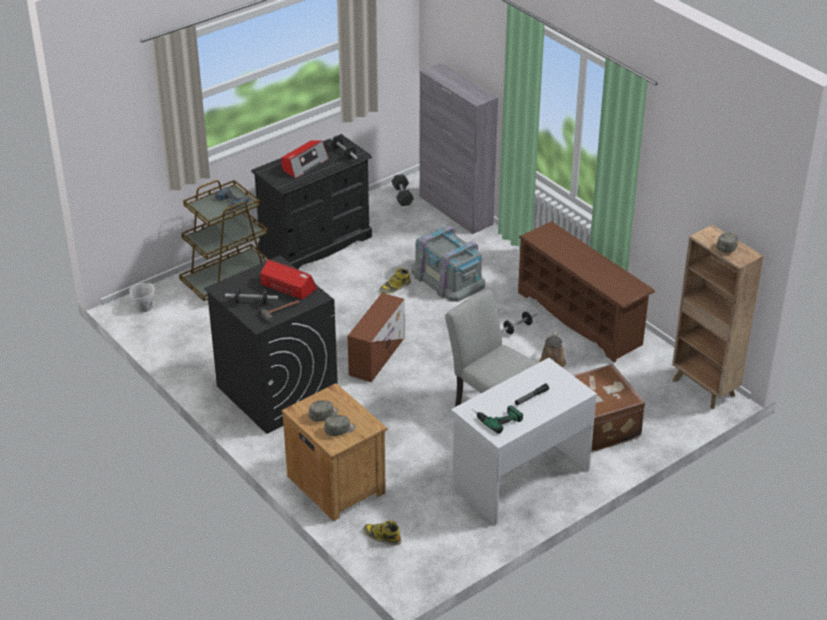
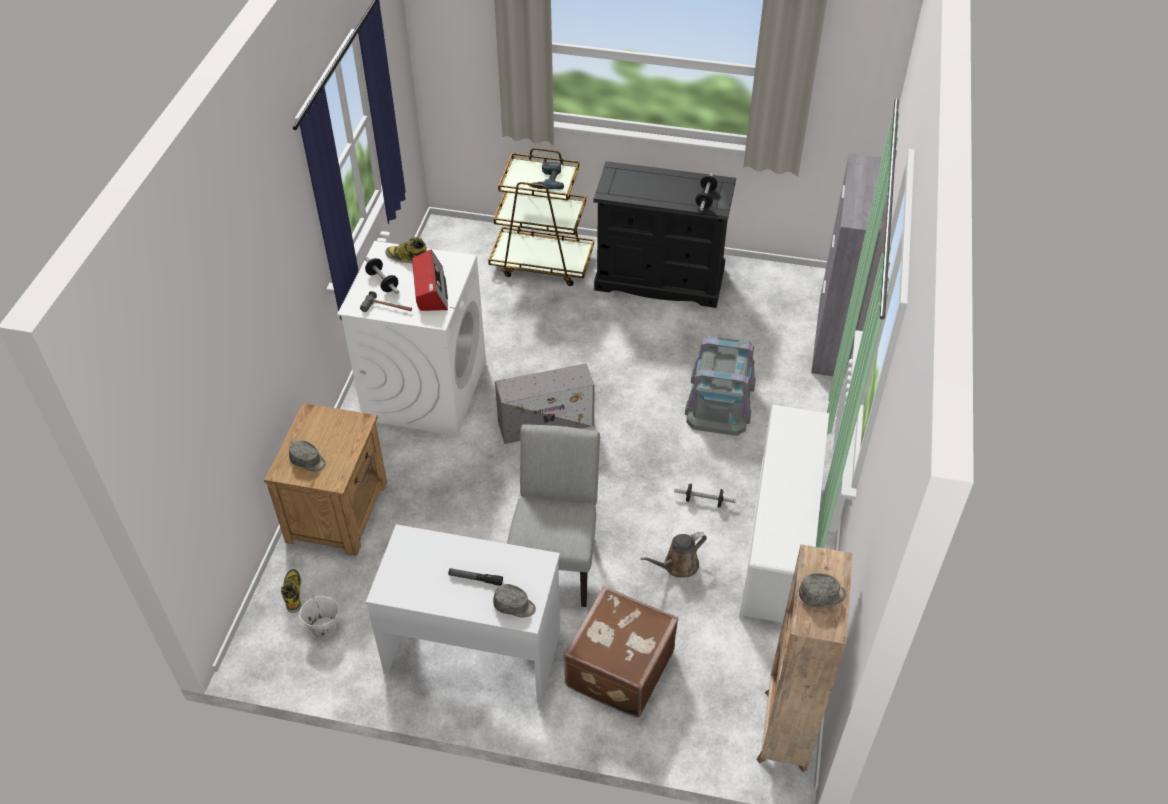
camera: 50 degrees right, 10 degrees up
white bucket [129,278,155,312] -> white bucket moved to [299,595,339,638]
black washing machine [204,255,338,434] -> white washing machine [337,241,486,435]
radio [281,140,329,178] -> none
grey cap [309,400,338,422] -> grey cap moved to [493,584,536,617]
brown storage box [347,293,404,382] -> grey storage box [495,363,595,444]
boot [379,268,411,293] -> boot moved to [385,237,427,264]
grey dumbbell [392,174,414,206] -> none
power drill [472,405,523,434] -> none
brown shoe rack [518,221,655,363] -> white shoe rack [739,404,829,623]

